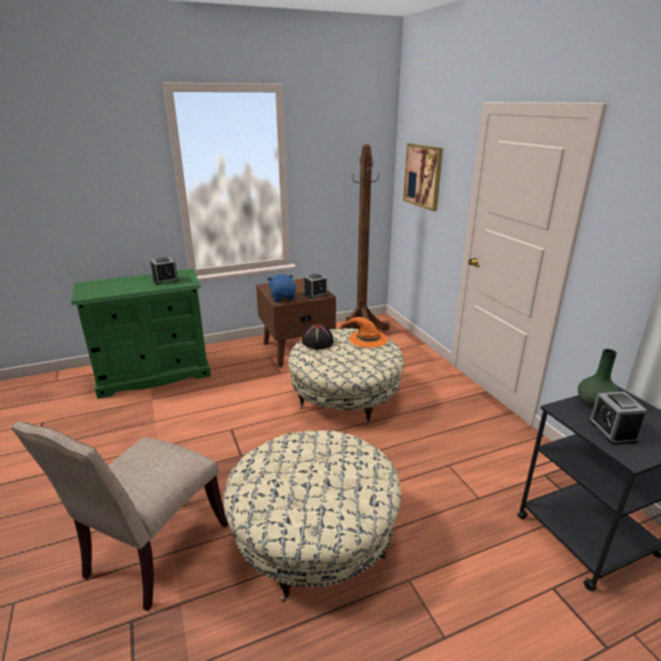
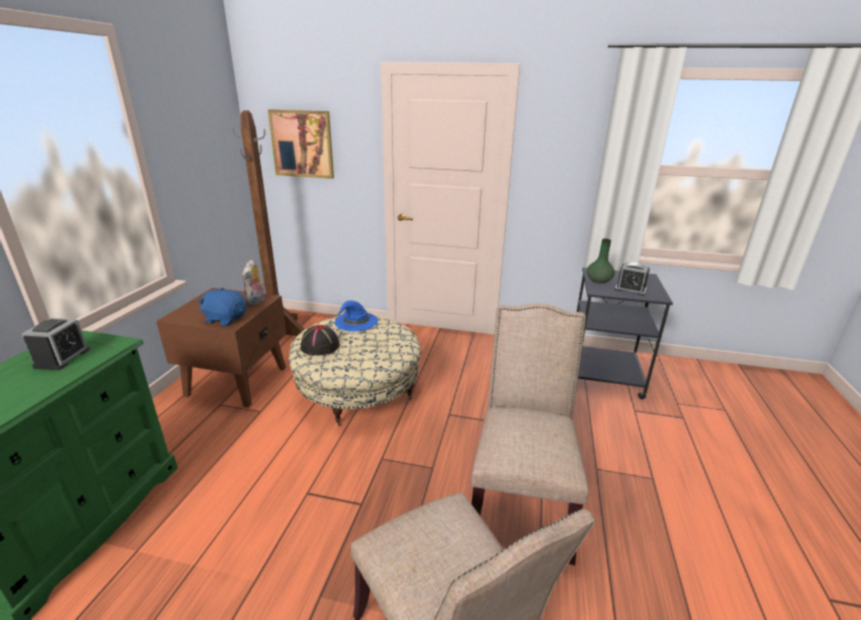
camera: 55 degrees left, 0 degrees up
beige ottoman [223,430,401,601] -> beige chair [471,303,589,565]
alarm clock [304,273,328,299] -> plush toy [242,260,265,305]
orange hat [342,317,388,348] -> blue hat [335,300,378,332]

